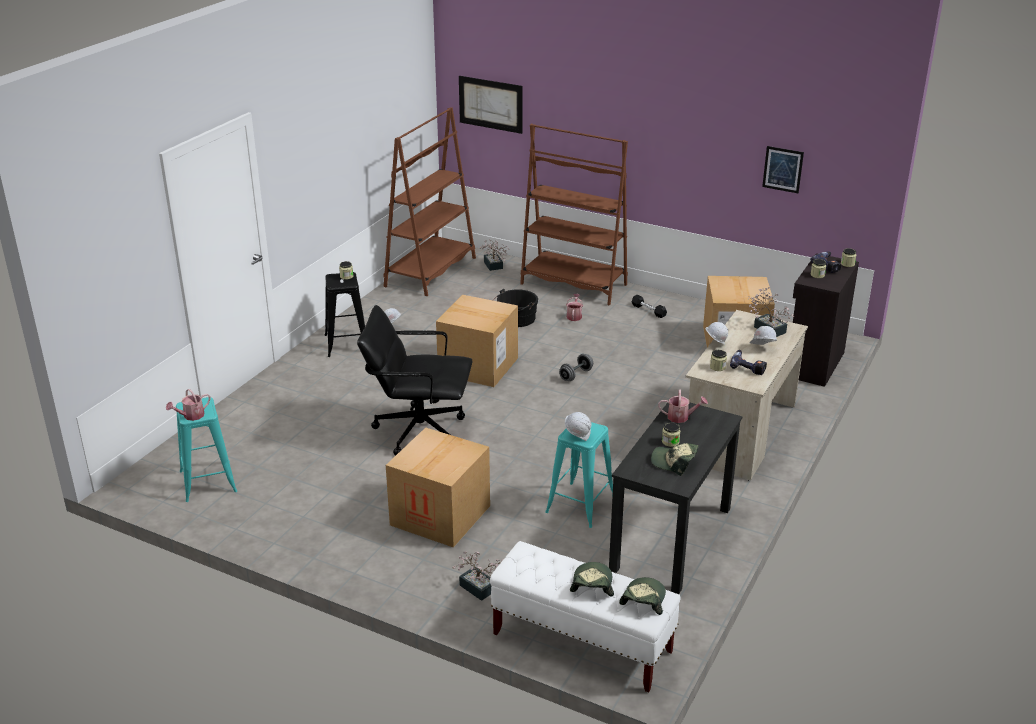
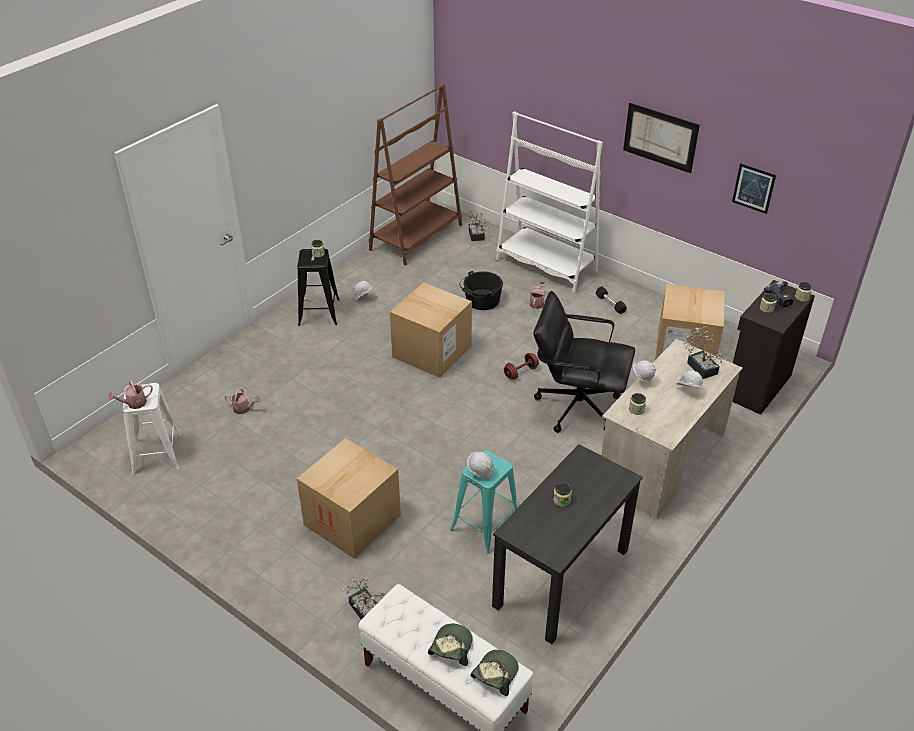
camera: 10 degrees right, 10 degrees up
turquoise stool [176,397,237,502] -> white stool [122,383,181,475]
black office chair [357,305,473,456] -> black office chair moved to [533,291,635,433]
picture [459,76,523,134] -> picture moved to [623,103,700,173]
brown bookcase [520,124,628,305] -> white bookcase [496,111,603,294]
grey dumbbell [559,354,593,381] -> red dumbbell [504,353,539,380]
cap [651,443,699,476] -> none
watering can [658,390,708,423] -> watering can moved to [225,388,261,414]
power drill [730,350,767,375] -> none

